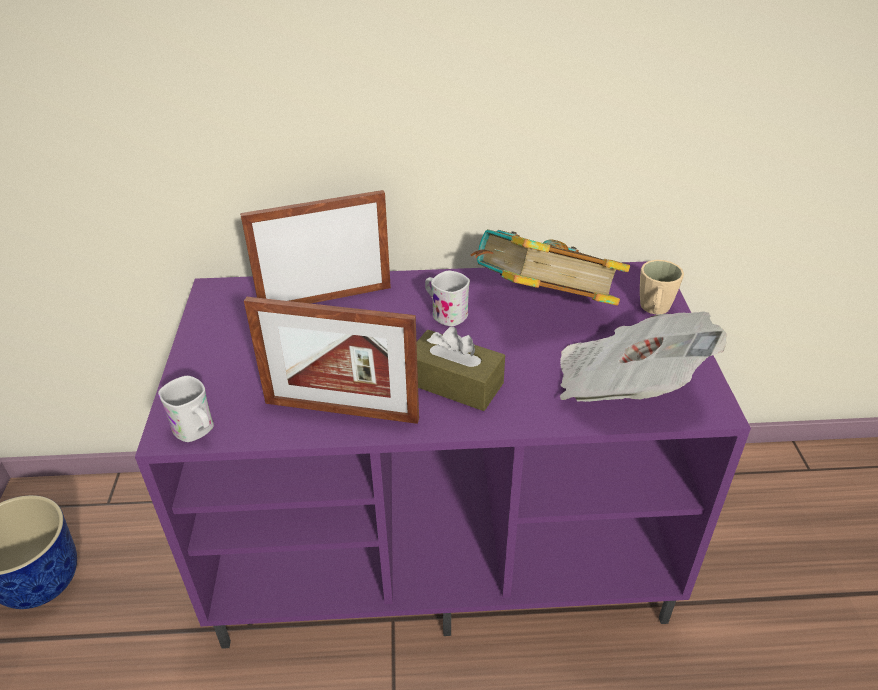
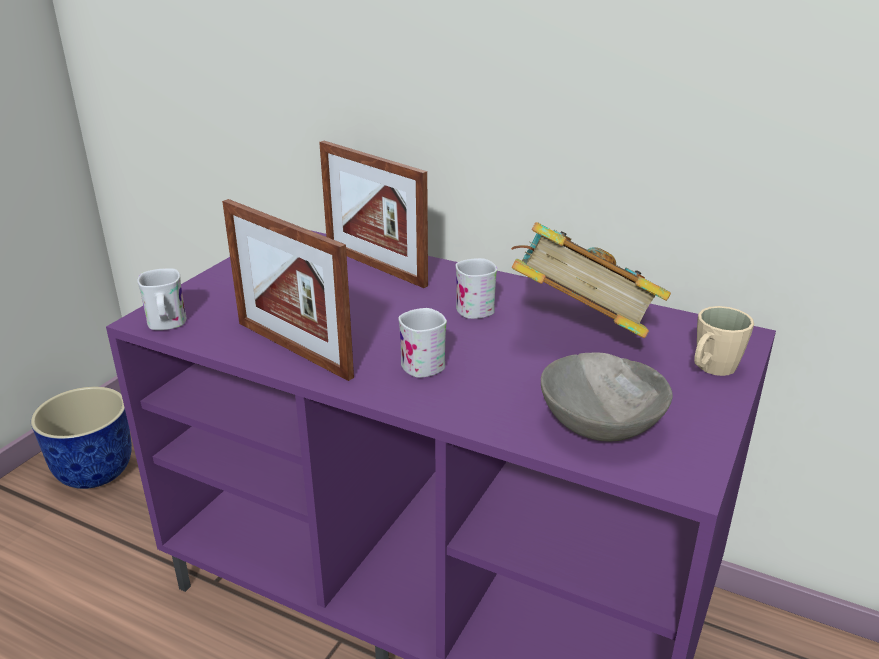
camera: 30 degrees right, 10 degrees down
picture frame [240,190,391,304] -> picture frame turned 150 degrees counterclockwise [319,141,428,288]
brown tissue box [417,327,505,411] -> white mug [398,308,447,378]
newspaper [560,311,727,402] -> grey bowl [541,353,673,441]

